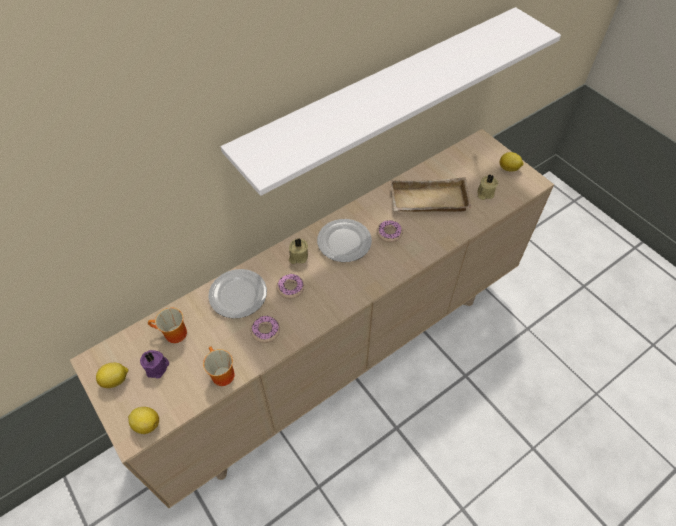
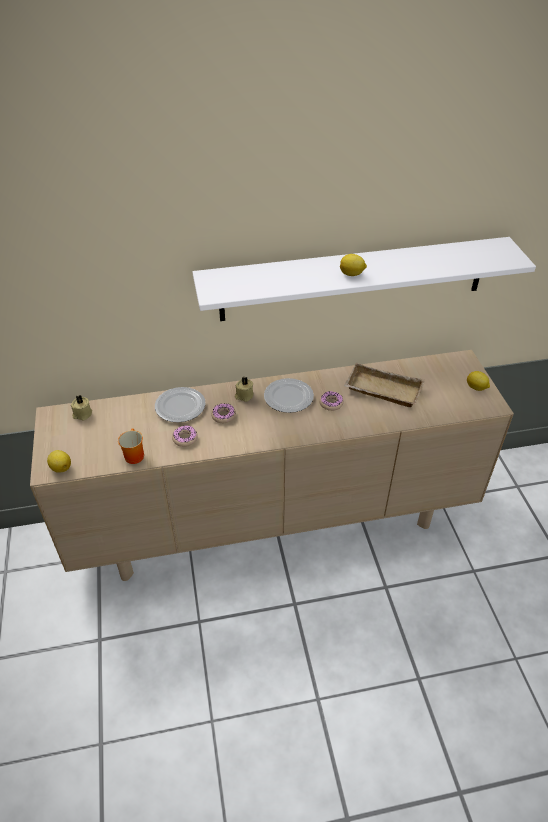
camera: 25 degrees right, 10 degrees down
lemon [96,363,129,388] -> lemon moved to [340,254,367,276]
purple candle [140,350,169,379] -> none
mug [148,308,187,343] -> none
beige candle [477,174,498,200] -> beige candle moved to [71,395,92,421]

